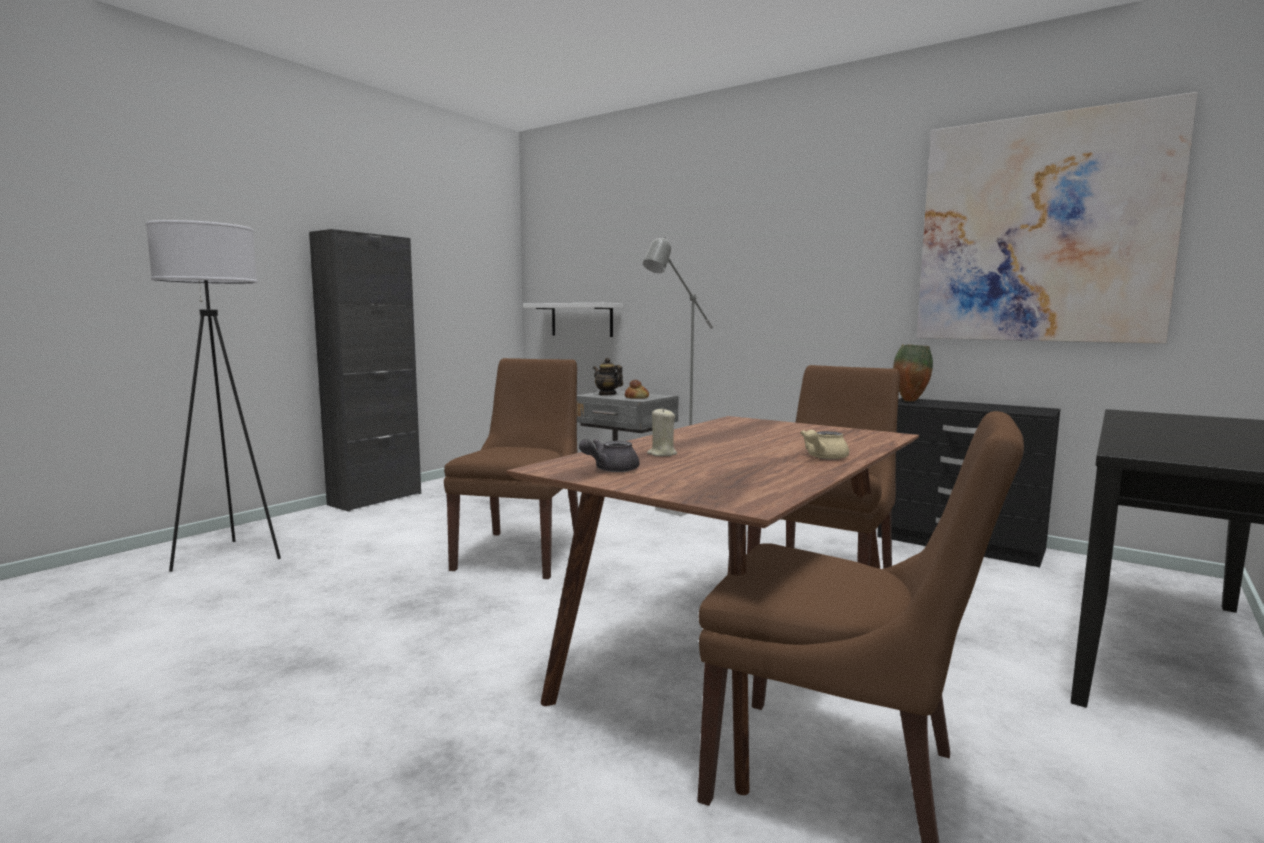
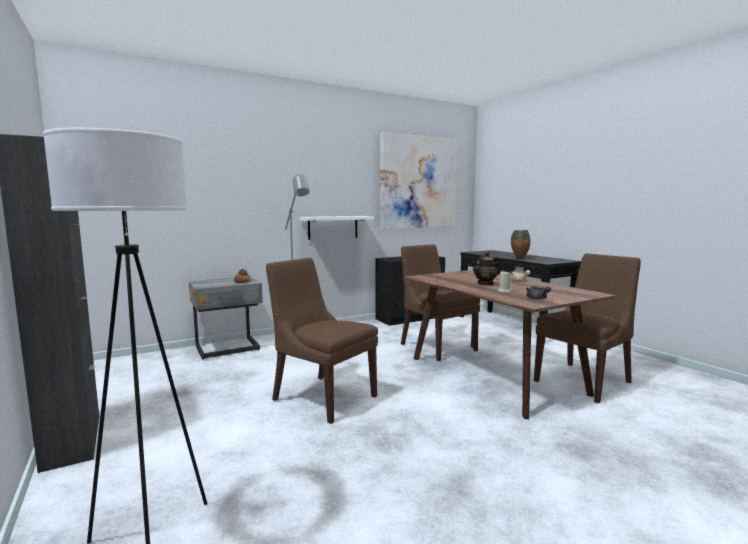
camera: 65 degrees left, 0 degrees up
white shelf [523,303,623,337] -> white shelf moved to [300,216,374,240]
teapot [593,358,623,396] -> teapot moved to [472,252,501,286]
vase [893,344,933,402] -> vase moved to [511,230,530,259]

